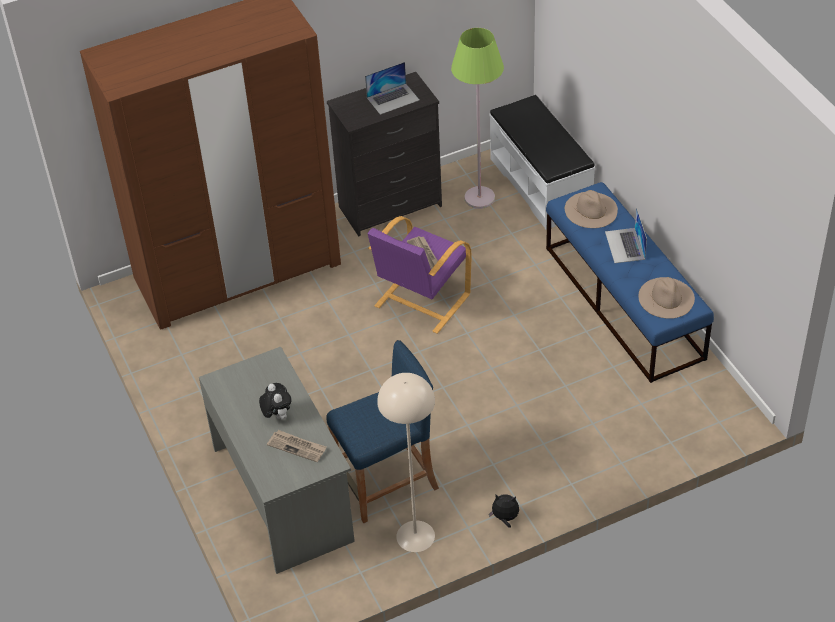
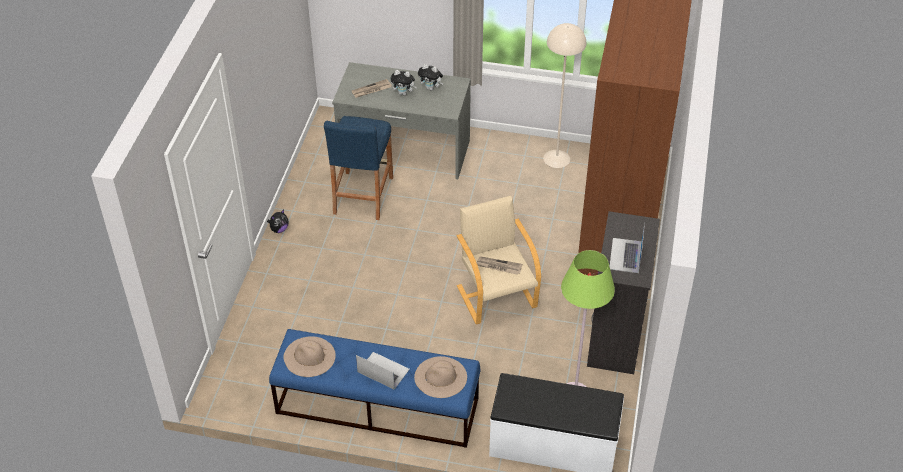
camera: 125 degrees right, 0 degrees up
purple armchair [368,216,471,334] -> beige armchair [456,196,541,325]
beige floor lamp [377,373,435,552] -> beige floor lamp moved to [543,23,586,168]
none -> plush toy [418,64,444,90]

